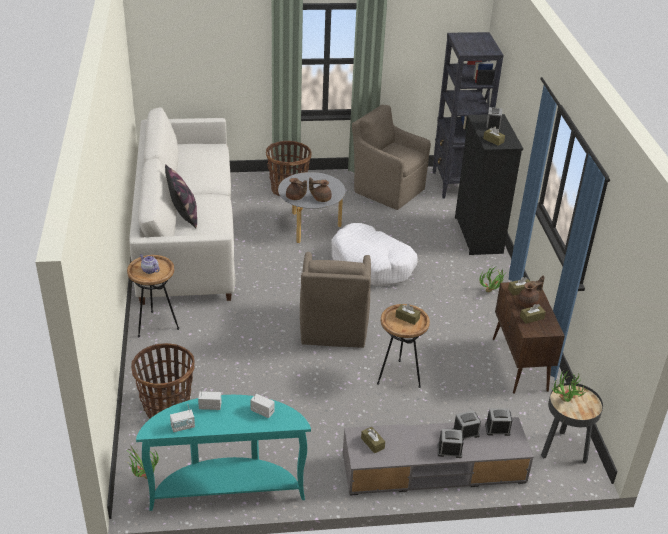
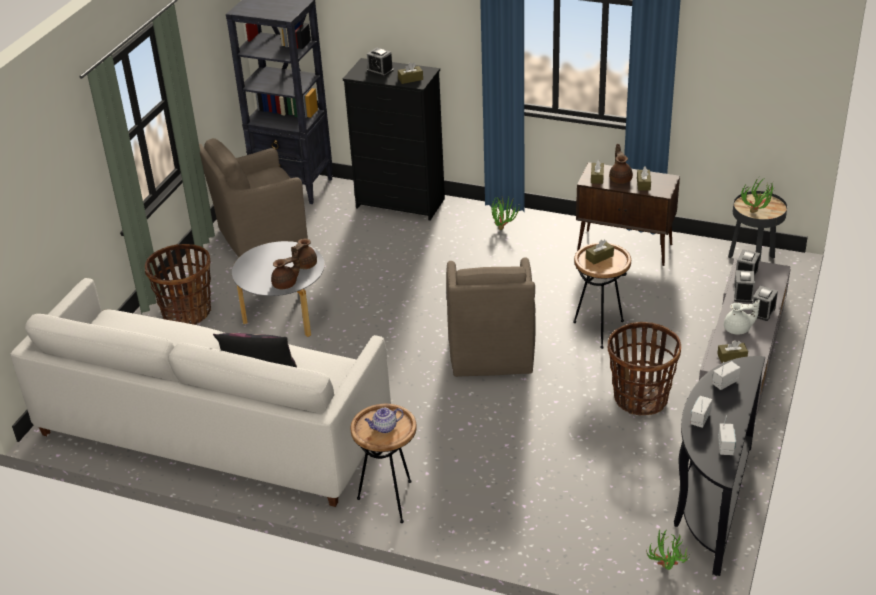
camera: 60 degrees left, 0 degrees up
basket [131,343,195,418] -> basket moved to [608,322,681,416]
turquoise console table [136,395,311,511] -> black console table [674,356,765,576]
brown armchair [300,252,371,348] -> brown armchair turned 60 degrees clockwise [446,257,535,377]
white dog bed [331,223,418,286] -> none
none -> white teapot [724,300,760,334]

